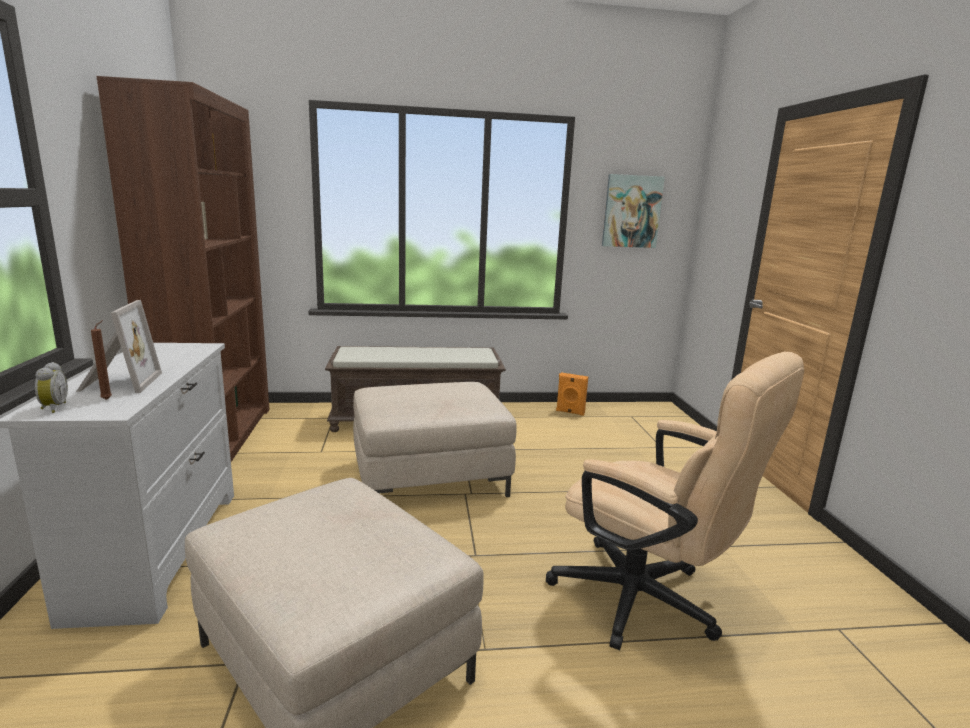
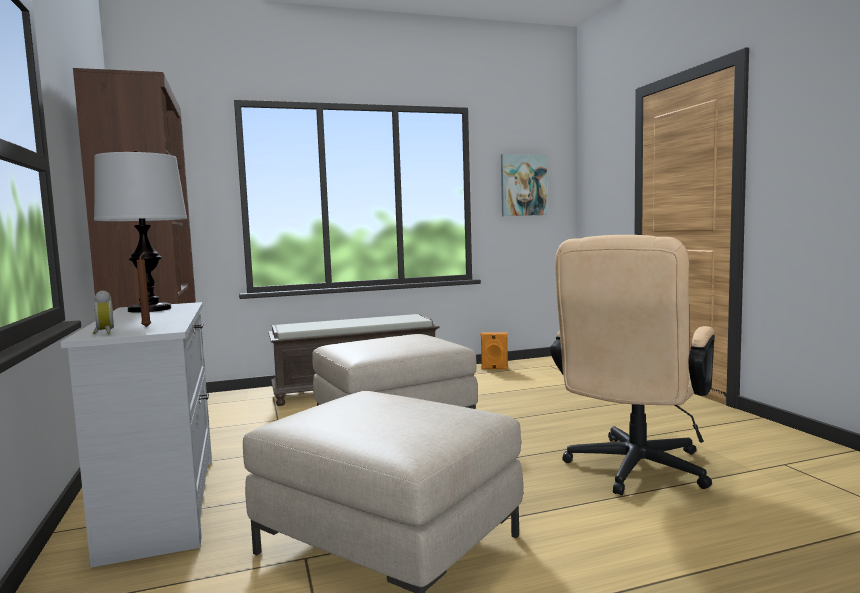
camera: 10 degrees left, 10 degrees down
picture frame [76,300,162,393] -> none
beige office chair [546,352,804,650] -> beige office chair turned 90 degrees clockwise [550,235,715,495]
none -> table lamp [94,151,187,313]

